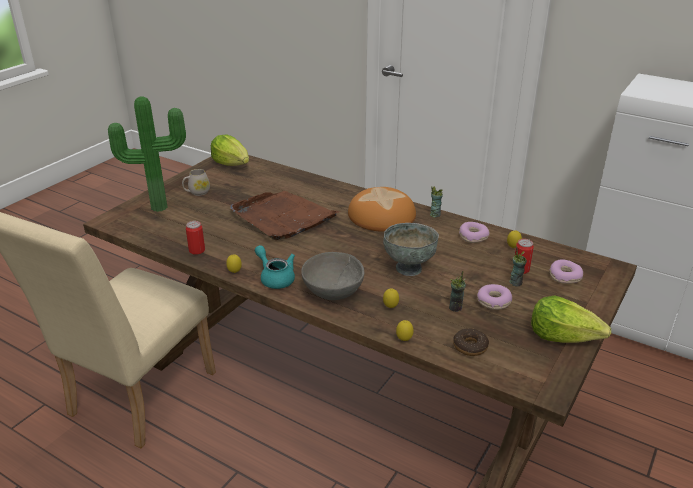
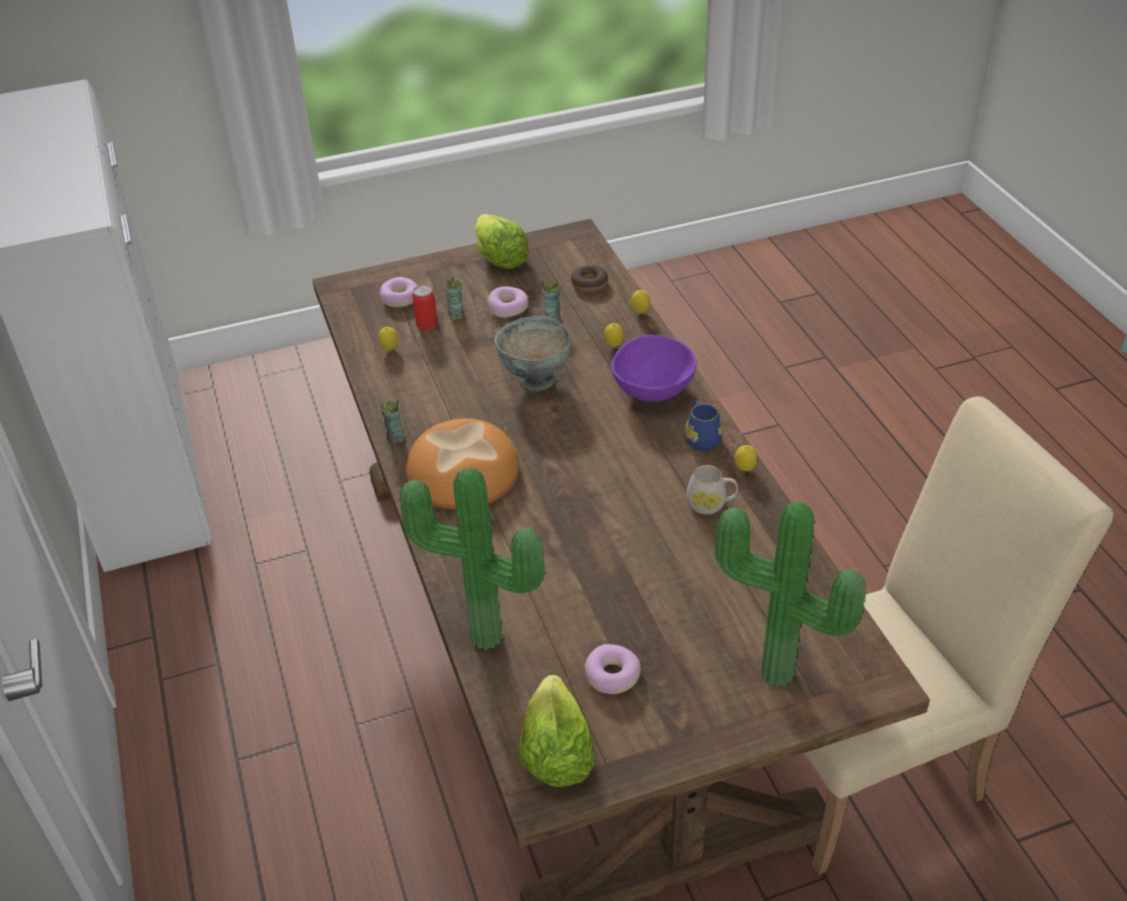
camera: 140 degrees left, 10 degrees up
white mug [182,169,210,196] -> white mug moved to [686,465,738,515]
can [186,221,205,255] -> none
brown tray [231,191,340,240] -> none
turquoise teapot [255,245,295,289] -> blue mug [685,401,723,451]
grey bowl [301,252,365,300] -> purple bowl [611,335,697,402]
donut [459,222,489,243] -> donut moved to [584,644,641,694]
none -> potted plant [400,468,545,650]

